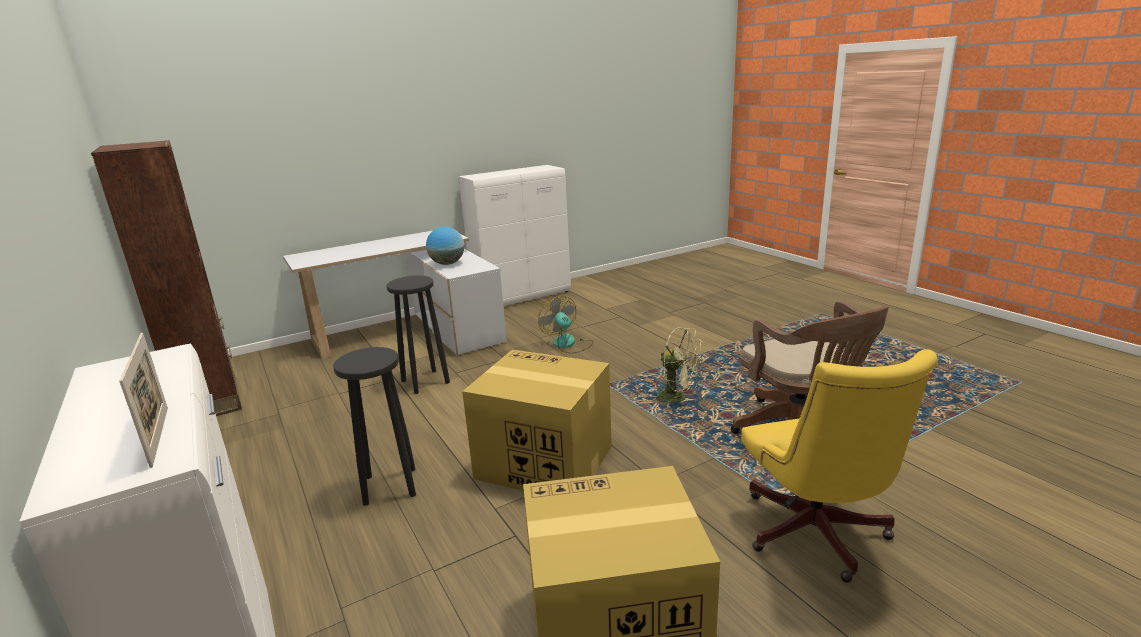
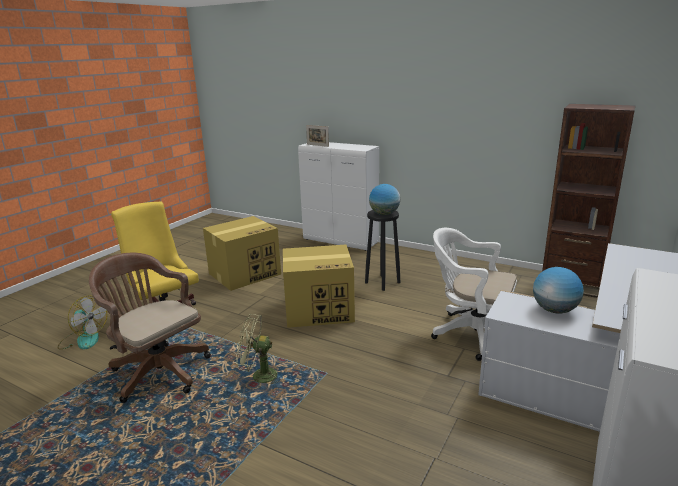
camera: 150 degrees right, 0 degrees up
black stool [386,275,450,394] -> white office chair [431,228,517,361]
fan [538,296,593,354] -> fan moved to [58,296,107,350]
none -> globe [369,184,400,215]

